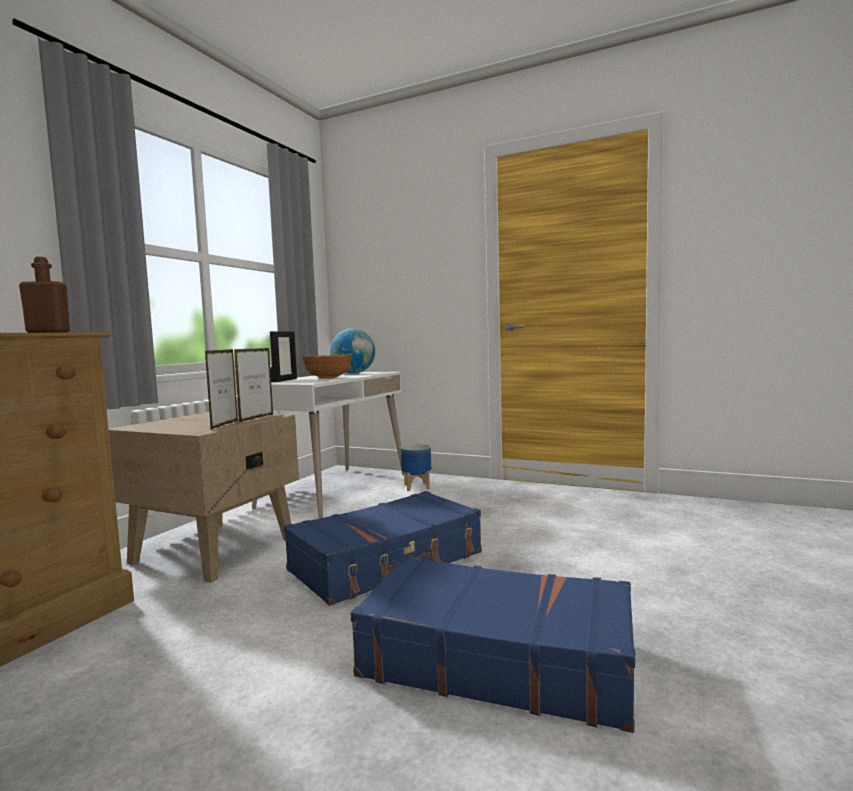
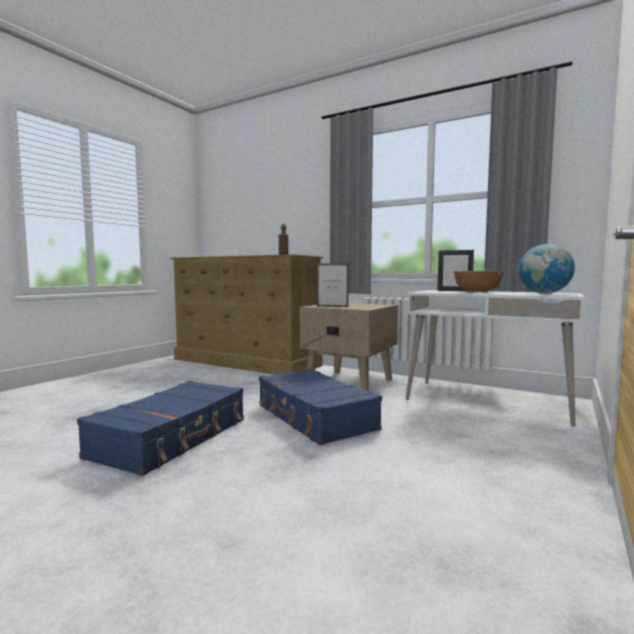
camera: 95 degrees right, 0 degrees up
picture frame [234,348,273,422] -> none
planter [400,444,431,491] -> none

